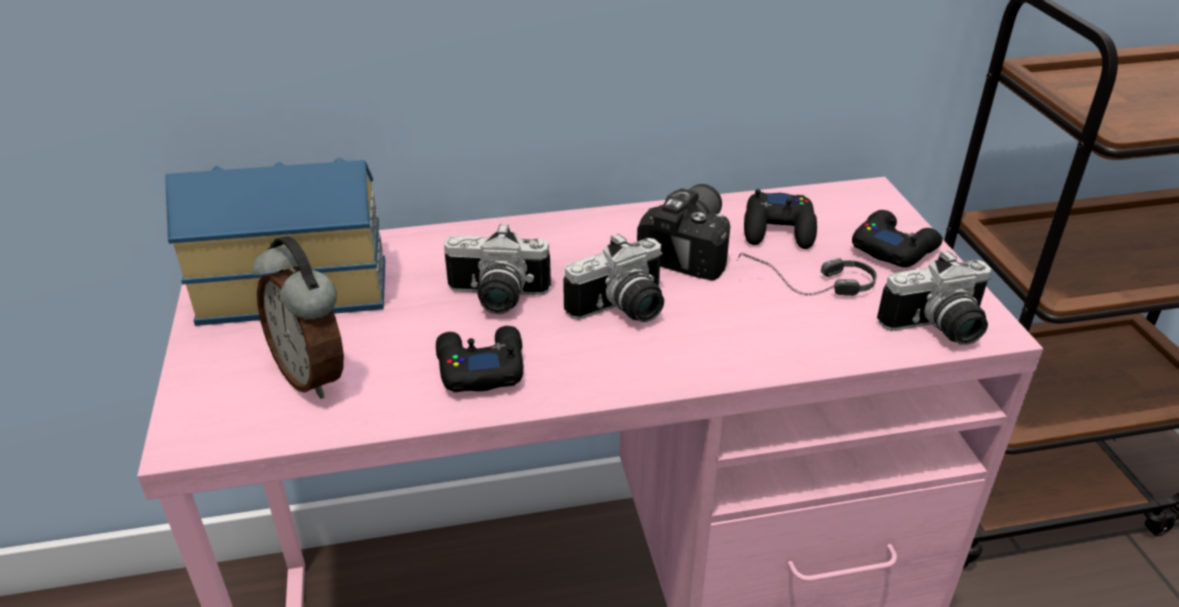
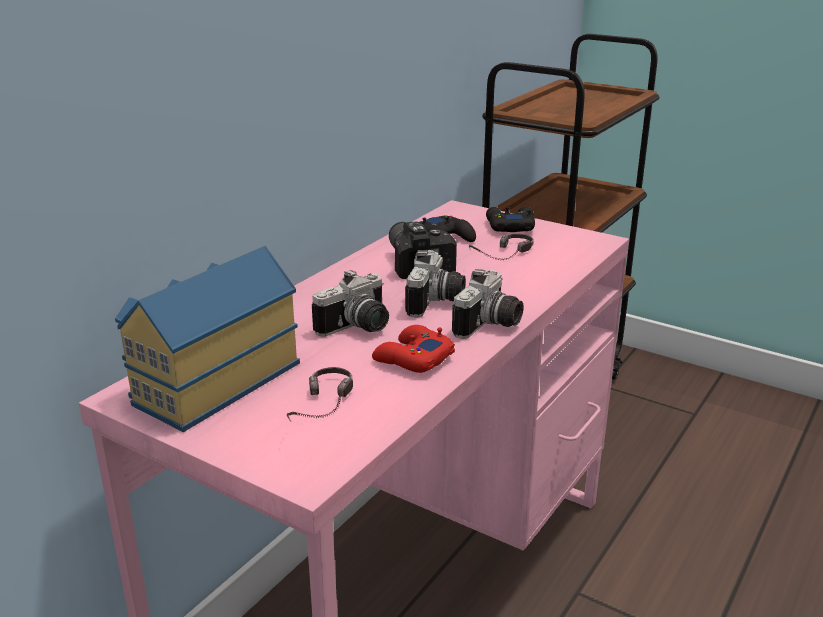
camera: 45 degrees left, 10 degrees down
alarm clock [253,236,344,399] -> headphones [287,367,353,421]
black game controller [436,326,523,393] -> red game controller [372,325,455,373]
camera [877,250,992,345] -> camera moved to [452,269,524,339]

